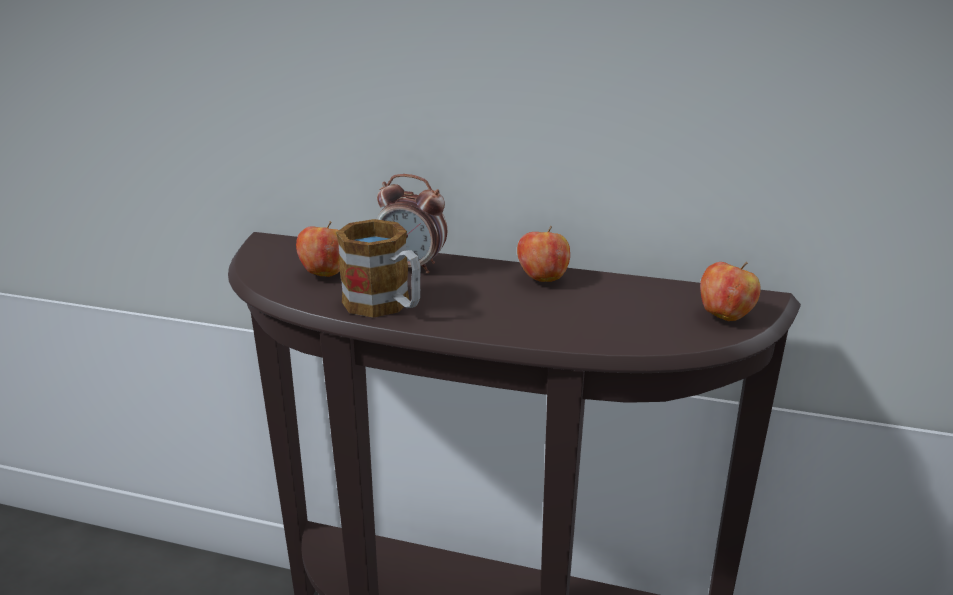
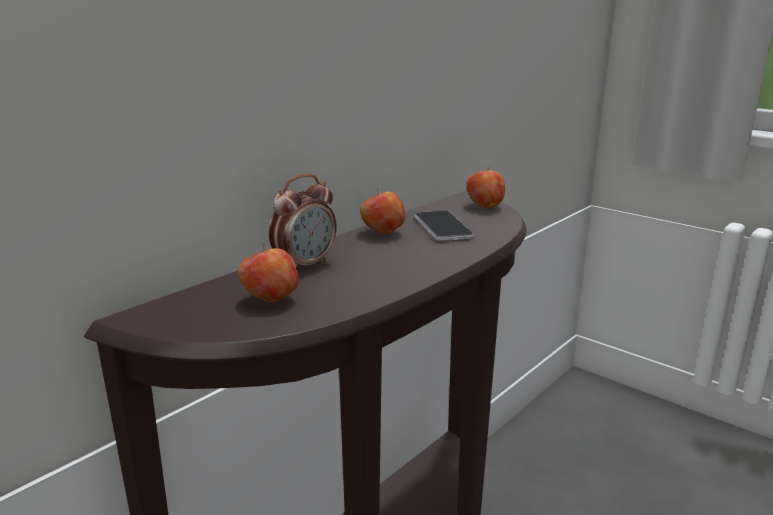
camera: 65 degrees left, 5 degrees down
mug [336,219,421,318] -> none
none -> phone [414,211,474,241]

